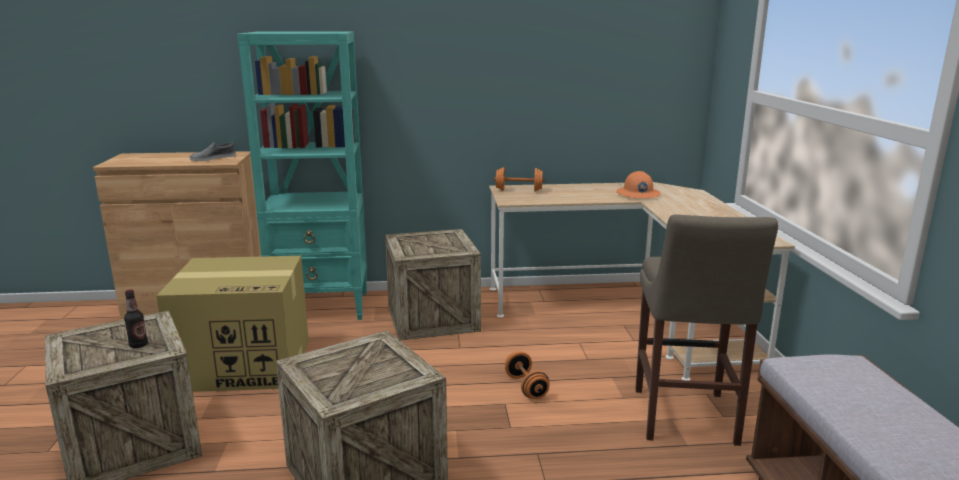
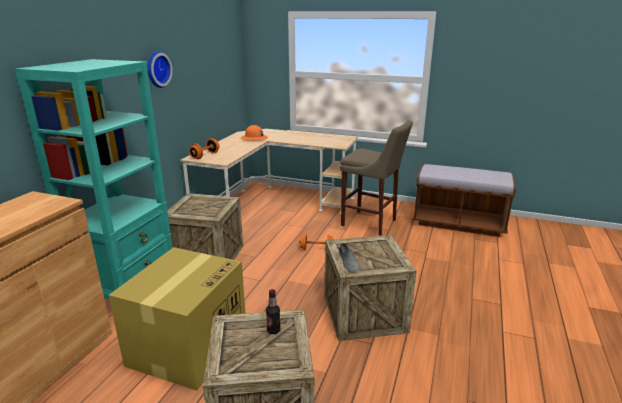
camera: 65 degrees left, 5 degrees up
grey shoe [190,142,236,161] -> grey shoe moved to [339,243,360,272]
none -> wall clock [147,51,173,88]

